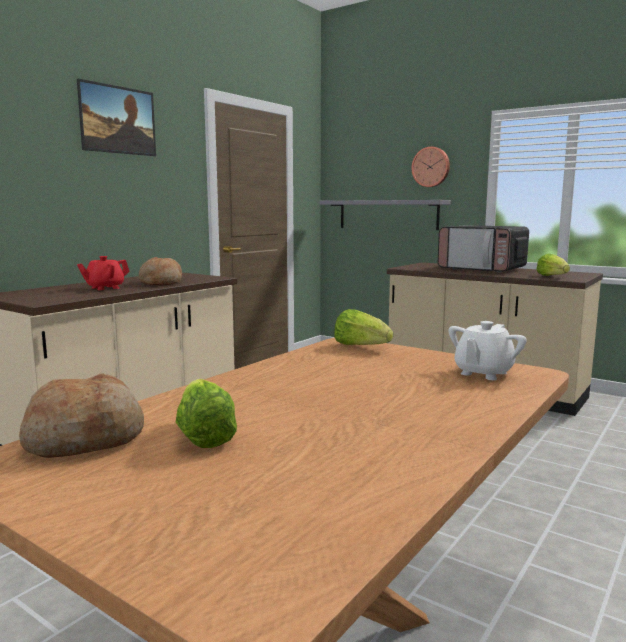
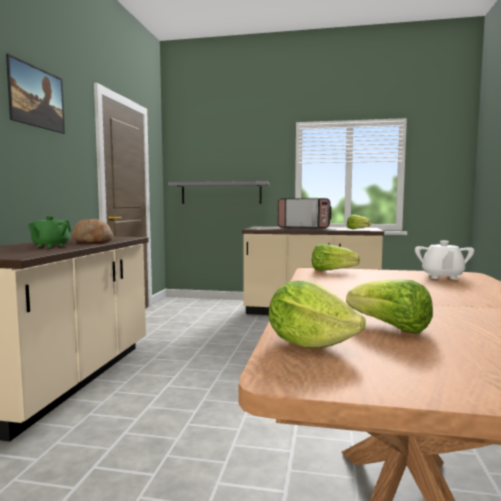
camera: 25 degrees left, 5 degrees down
bread [19,373,144,458] -> lettuce [269,280,366,348]
red teapot [77,256,130,290] -> green teapot [28,216,71,248]
wall clock [411,147,450,187] -> none

